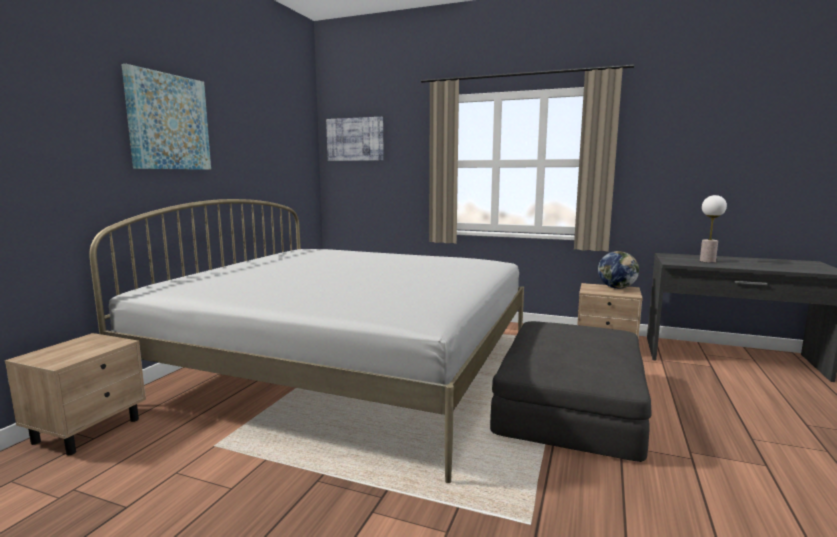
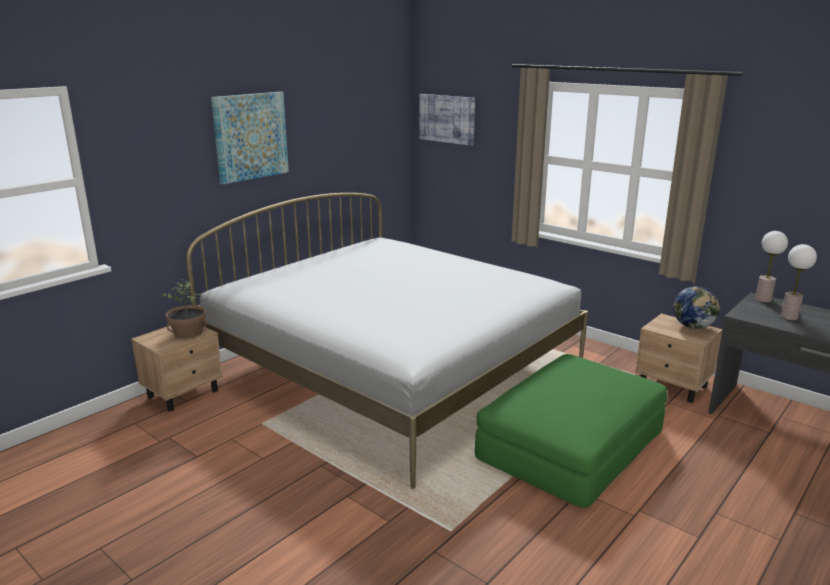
camera: 20 degrees right, 10 degrees up
grey ottoman [490,321,652,462] -> green ottoman [475,354,667,508]
none -> potted plant [162,280,208,338]
none -> table lamp [755,231,788,302]

